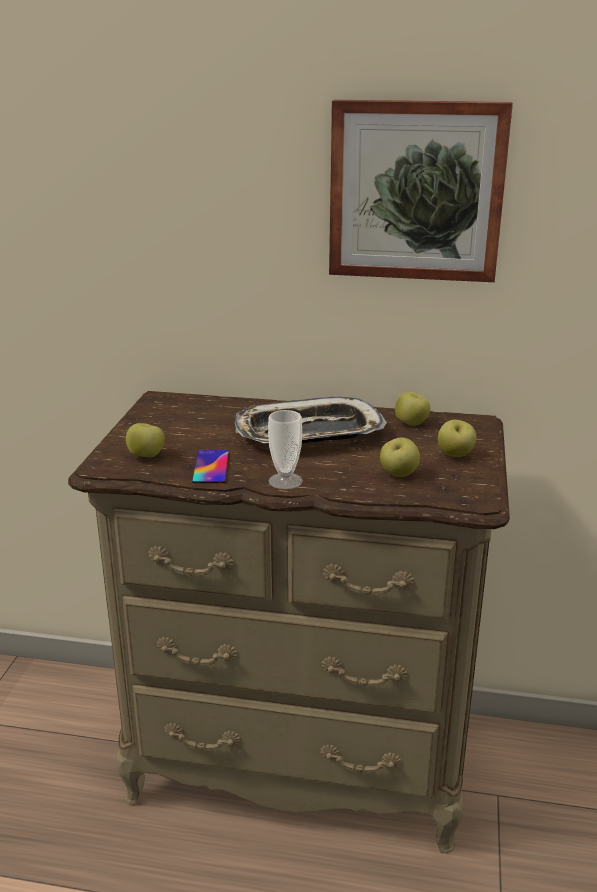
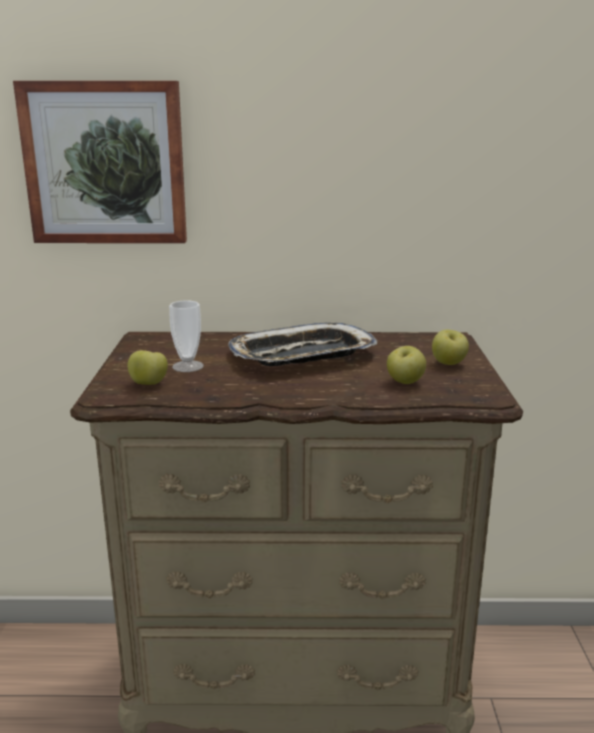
camera: 10 degrees left, 5 degrees down
phone [192,450,230,483] -> none
cup [268,410,303,490] -> cup moved to [169,300,204,372]
picture [329,100,513,282] -> picture moved to [13,81,187,243]
apple [395,392,430,426] -> none

